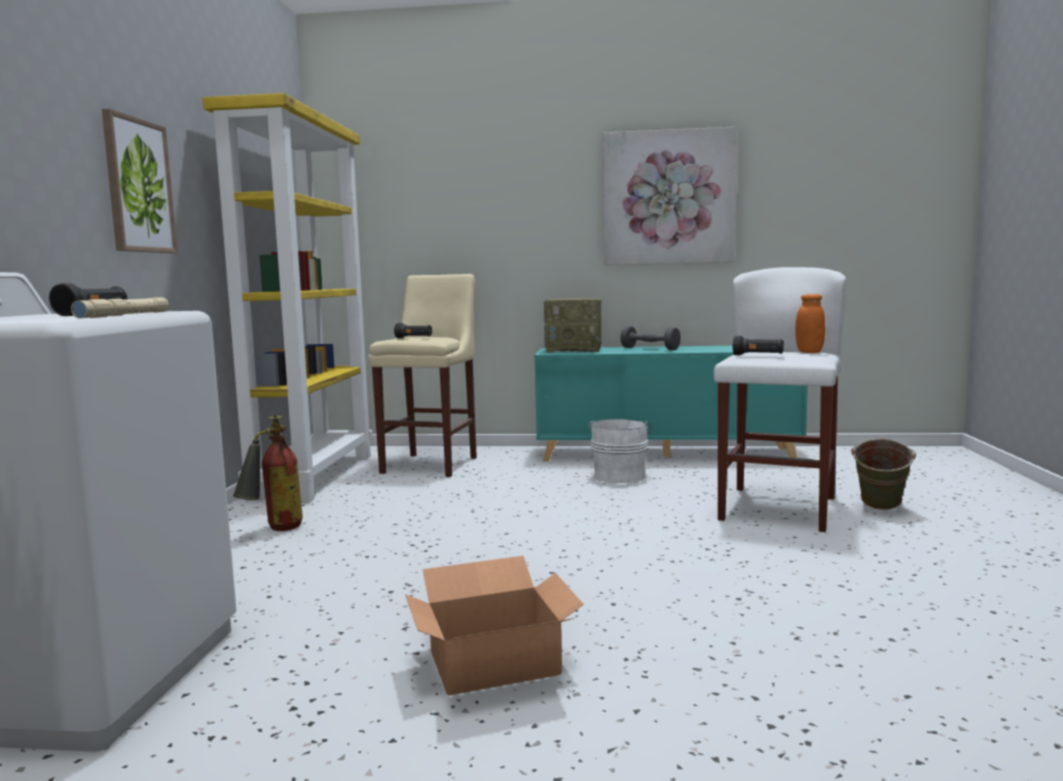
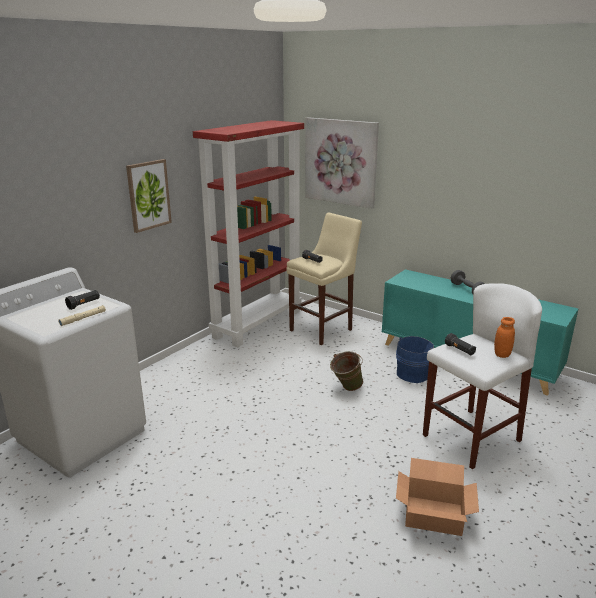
camera: 30 degrees right, 15 degrees up
yellow bookcase [202,93,373,503] -> red bookcase [193,120,304,347]
fire extinguisher [233,415,303,531] -> none
cardboard box [405,556,584,696] -> cardboard box moved to [396,458,479,536]
radio [544,298,602,352] -> none
white bucket [589,419,651,483] -> blue bucket [396,336,434,383]
picture [603,127,737,265] -> picture moved to [305,117,379,209]
green bucket [851,439,916,510] -> green bucket moved to [330,351,363,391]

